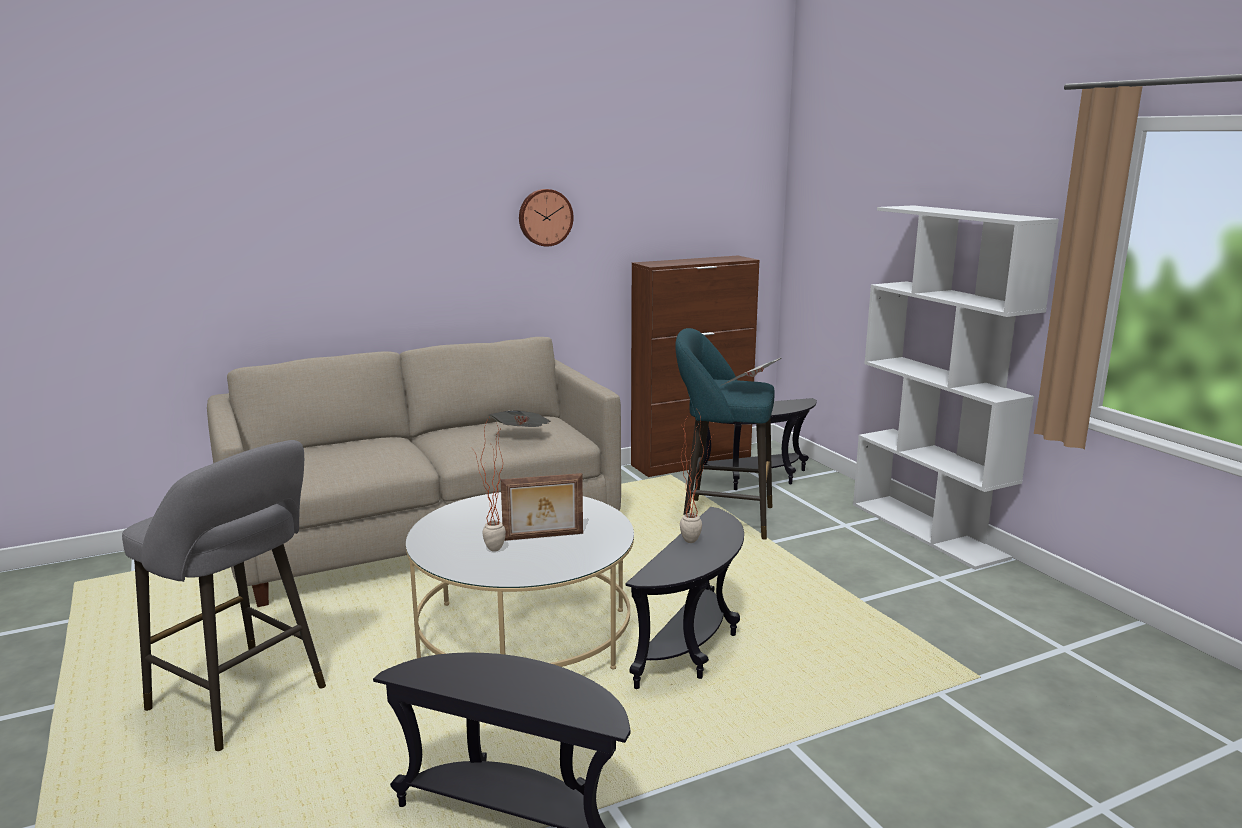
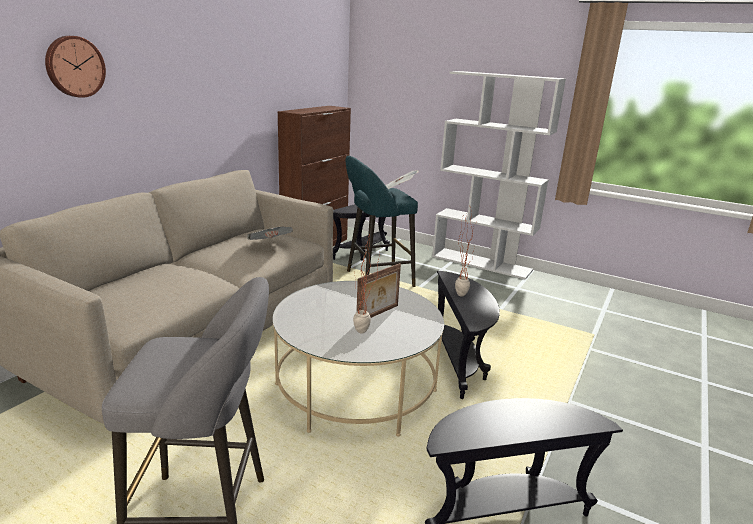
camera: 35 degrees left, 5 degrees up
wall clock [519,189,574,247] -> wall clock moved to [45,36,106,98]

